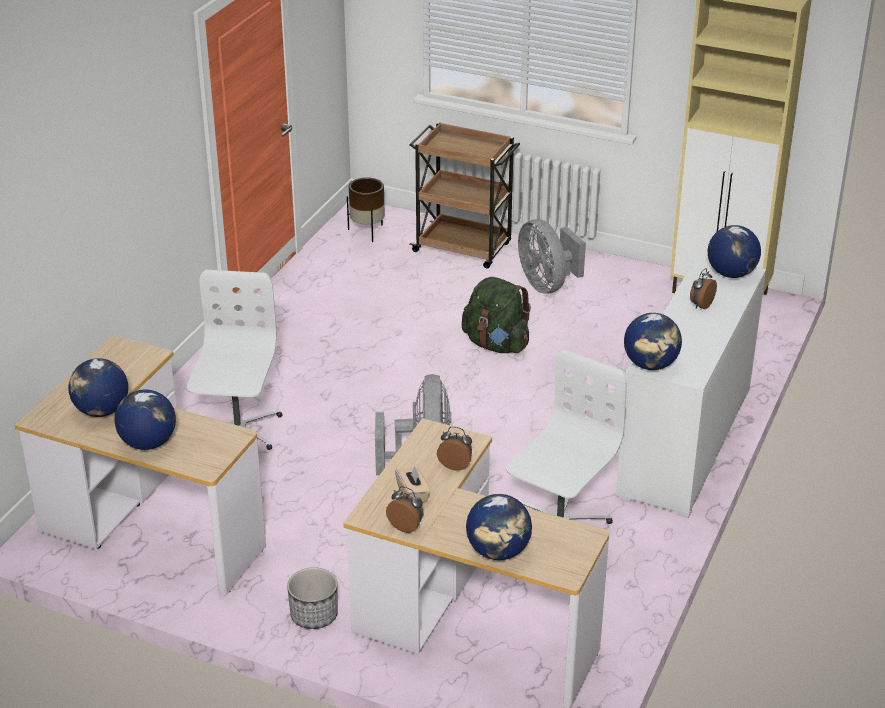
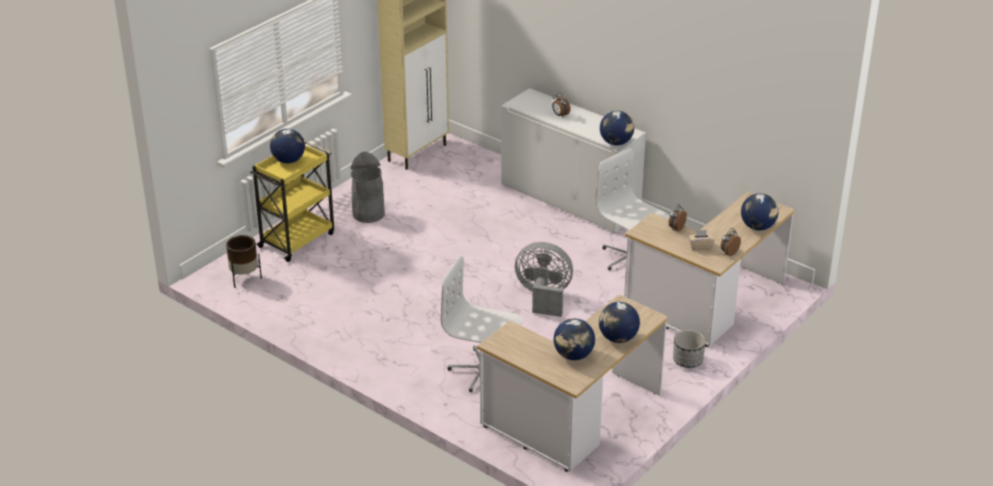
camera: 75 degrees left, 0 degrees up
brown cart [409,122,520,268] -> yellow cart [250,141,334,262]
green backpack [462,277,531,353] -> none
grey fan [518,219,586,294] -> grey trash can [351,152,385,223]
globe [708,225,761,278] -> globe moved to [270,129,305,163]

